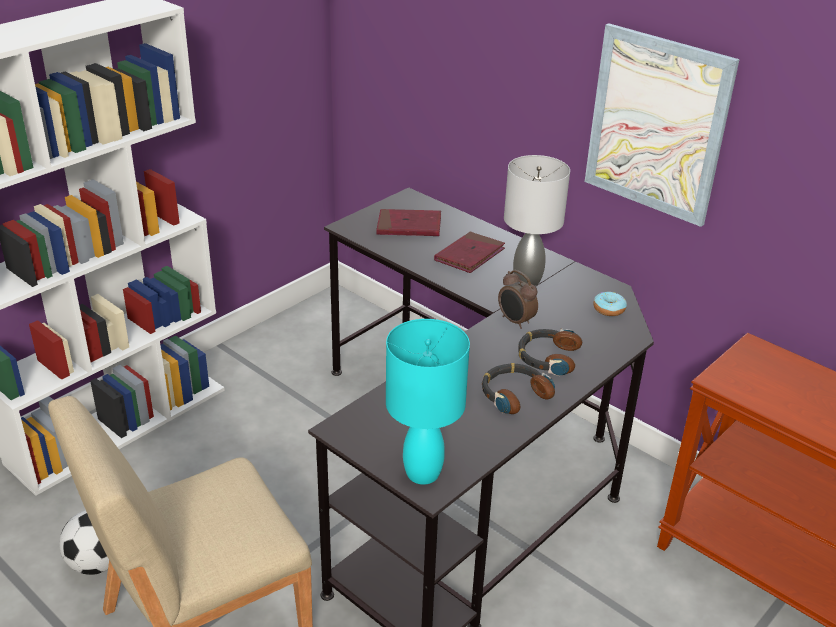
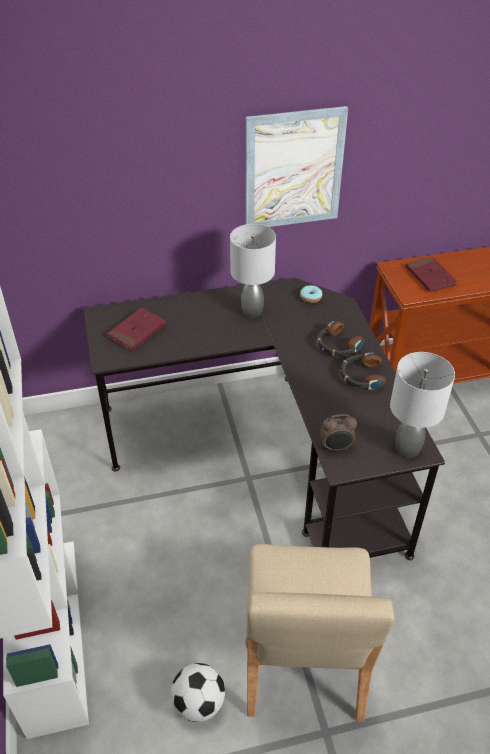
camera: 55 degrees left, 10 degrees up
turquoise table lamp [386,319,470,485] -> grey table lamp [390,352,455,458]
red book [434,232,505,273] -> red book moved to [406,257,457,292]
alarm clock [498,270,538,329] -> alarm clock moved to [320,414,357,452]

